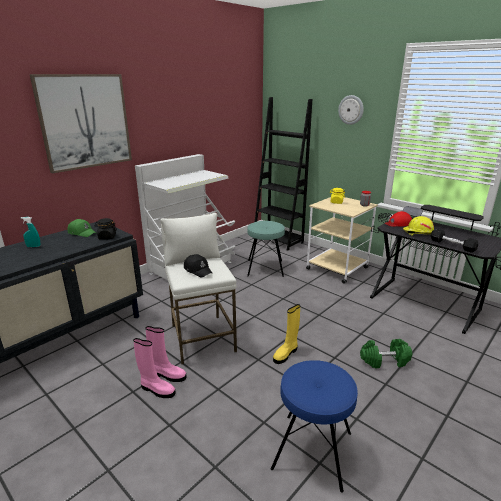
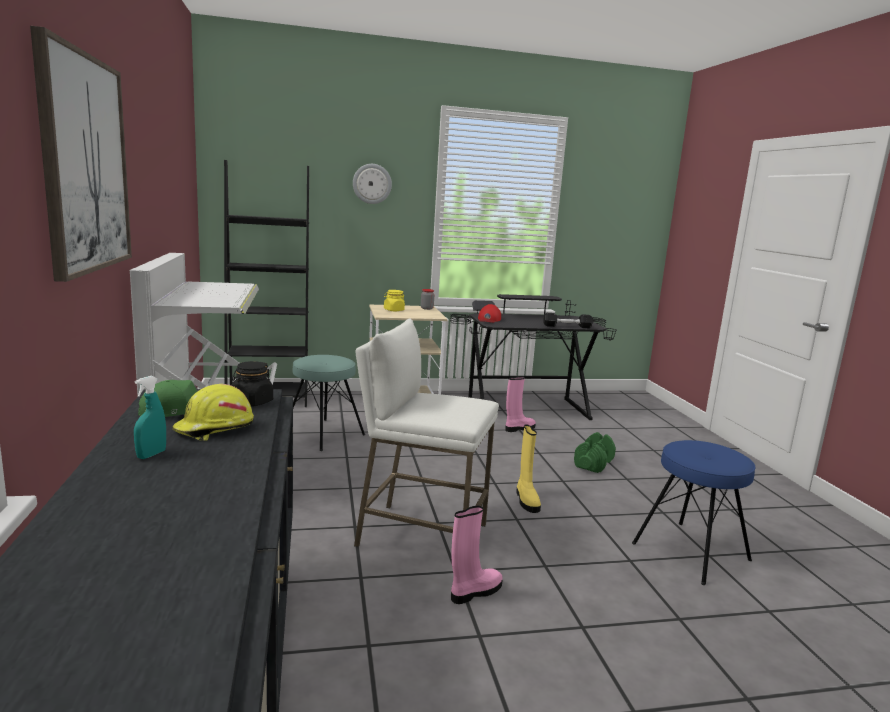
camera: 55 degrees left, 10 degrees down
pink boot [133,338,176,398] -> pink boot moved to [505,376,536,432]
black cap [184,254,212,278] -> none
yellow hard hat [403,216,434,236] -> yellow hard hat moved to [172,384,254,441]

